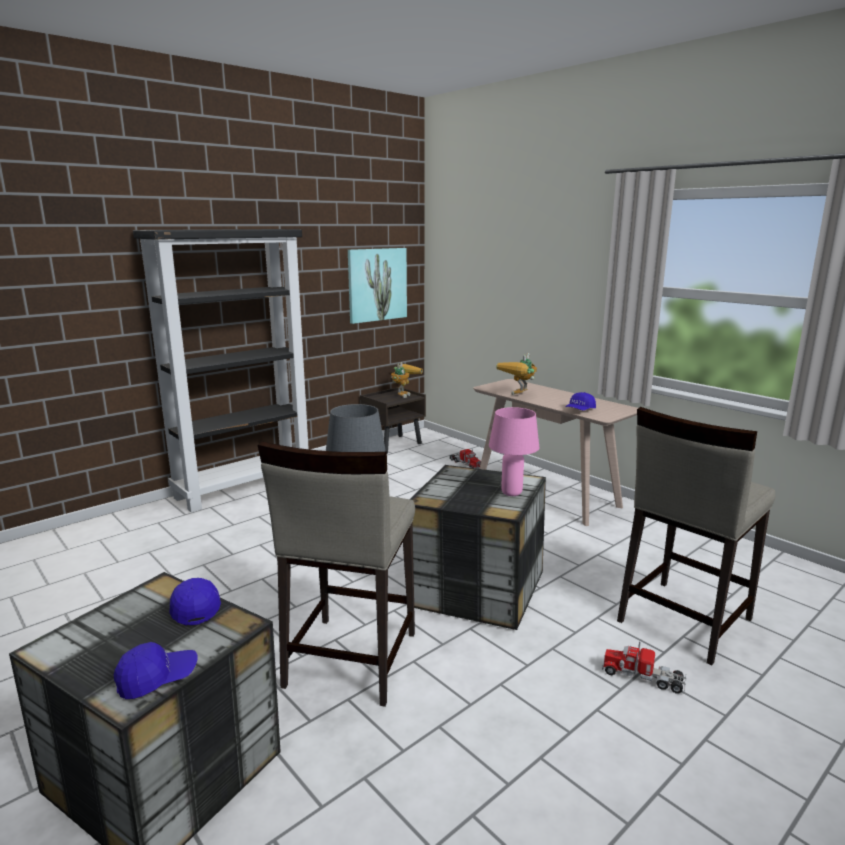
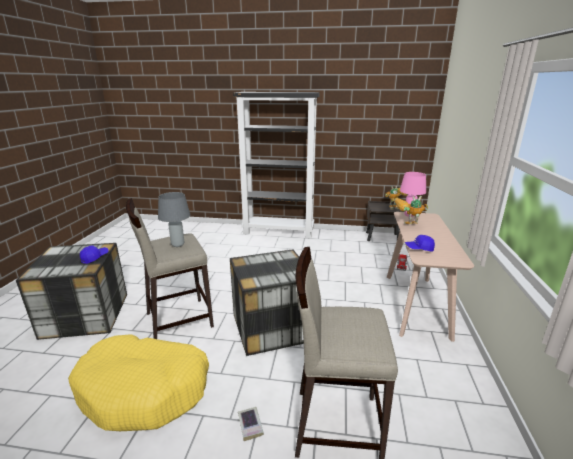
camera: 50 degrees right, 5 degrees up
blue cap [114,642,198,699] -> none
picture [348,248,407,324] -> none
pink table lamp [489,407,539,496] -> pink table lamp moved to [400,172,426,217]
toy truck [602,641,686,694] -> book [238,407,264,441]
none -> yellow dog bed [68,334,209,431]

